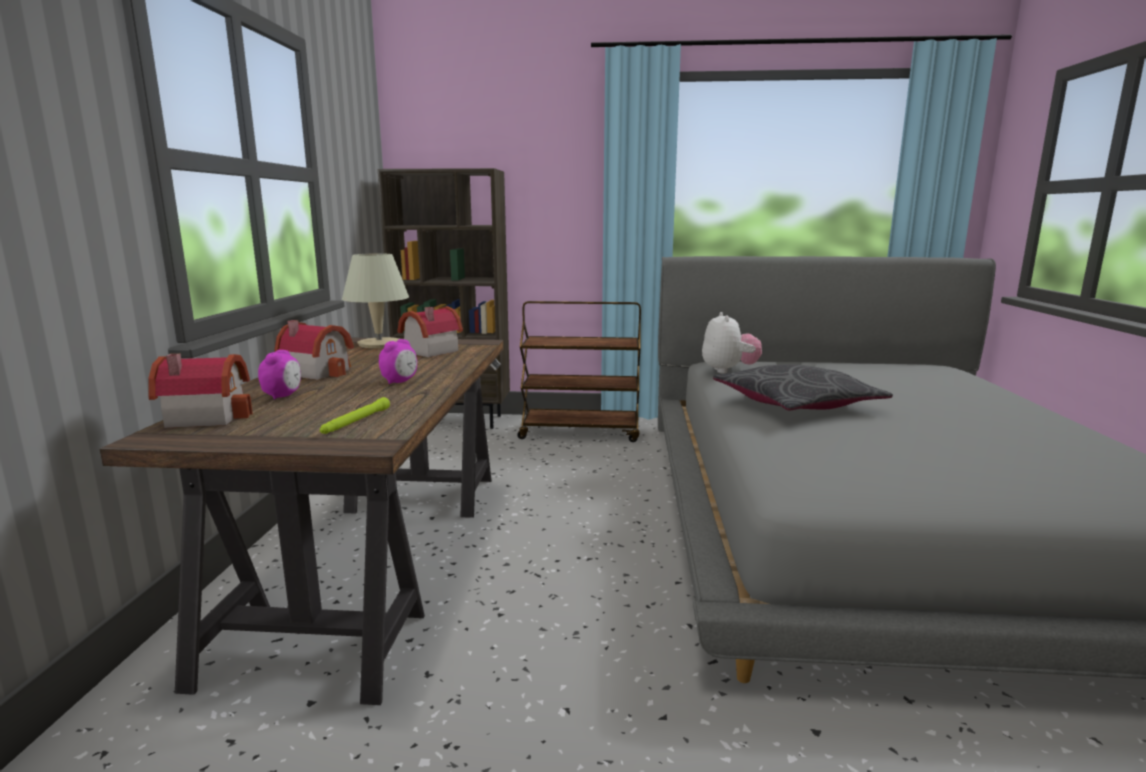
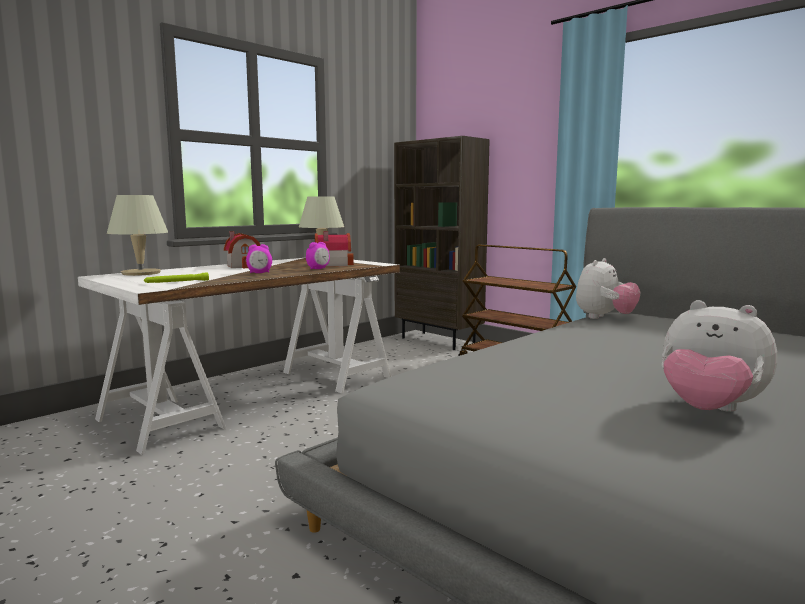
camera: 40 degrees right, 5 degrees down
brown desk [99,338,504,705] -> white desk [78,258,400,455]
toy house [148,354,253,428] -> beige table lamp [107,195,168,276]
alarm clock [258,350,301,400] -> alarm clock moved to [306,242,330,269]
grey pillow [713,364,893,411] -> none
none -> plush toy [662,300,778,412]

